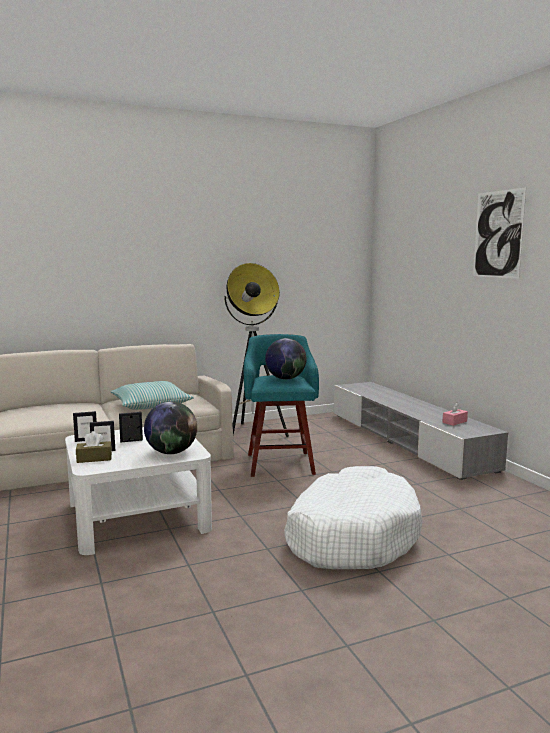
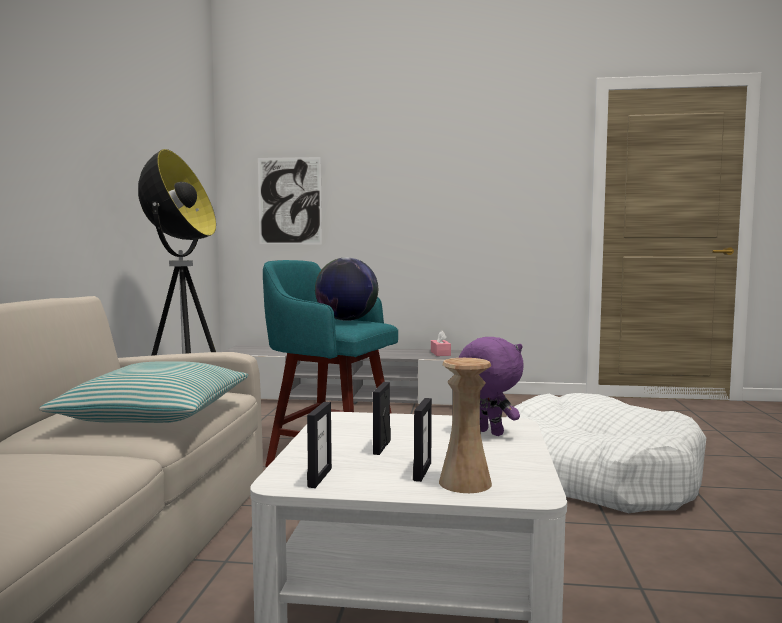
camera: 60 degrees left, 5 degrees down
brown tissue box [76,431,112,463] -> beige vase [439,358,492,493]
globe [144,401,197,454] -> purple plush toy [459,337,524,436]
picture [473,187,526,279] -> picture moved to [258,157,322,244]

